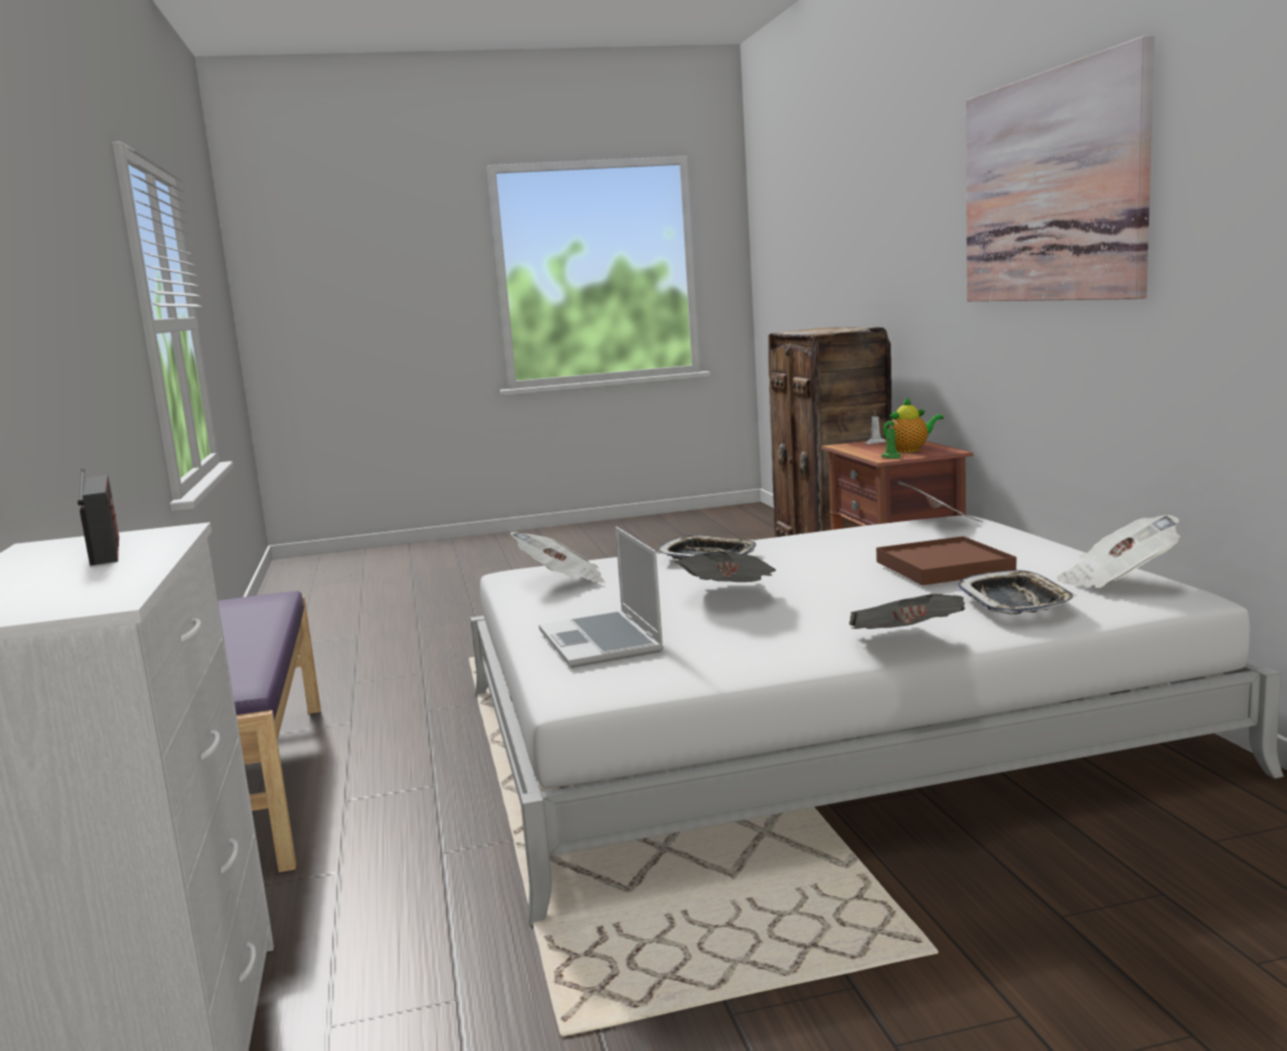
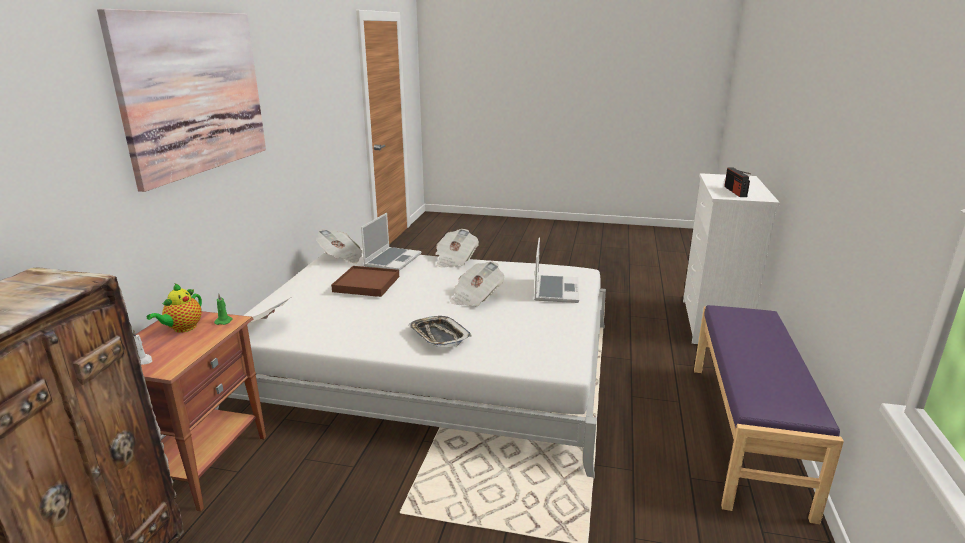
camera: 155 degrees left, 10 degrees up
newspaper [510,532,606,583] -> none
teapot [883,397,944,453] -> teapot turned 75 degrees counterclockwise [147,283,202,333]
tray [956,570,1078,614] -> laptop [361,213,421,271]

